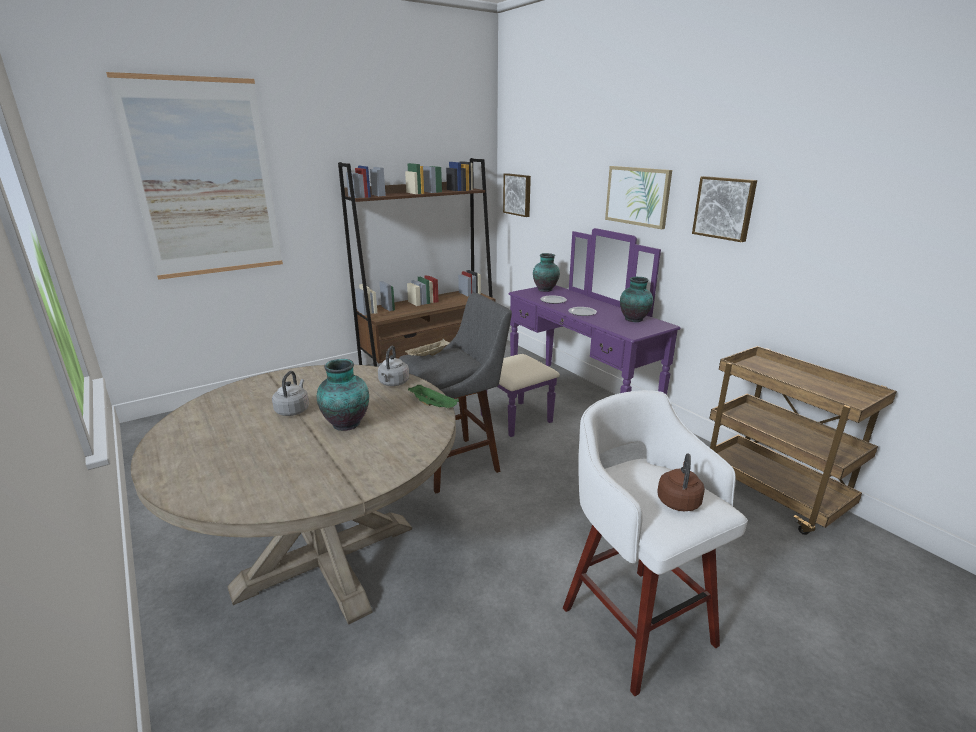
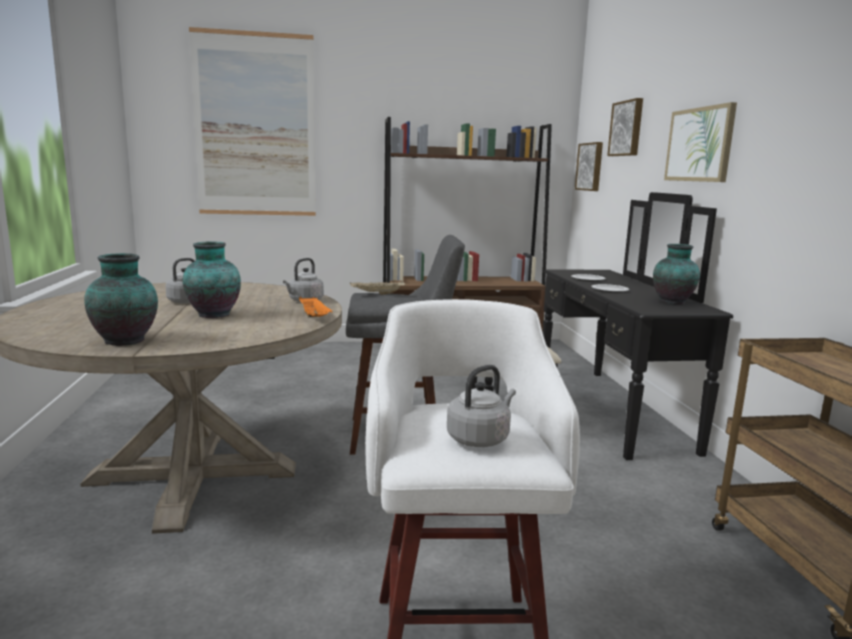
camera: 25 degrees right, 10 degrees down
green tray [408,384,459,408] -> orange tray [299,297,332,317]
purple dresser [480,228,680,437] -> black dresser [471,192,733,460]
vase [533,253,560,292] -> vase moved to [84,253,158,346]
brown kettle [657,453,705,511] -> grey kettle [447,365,516,447]
picture [692,176,757,242] -> picture moved to [607,98,643,156]

